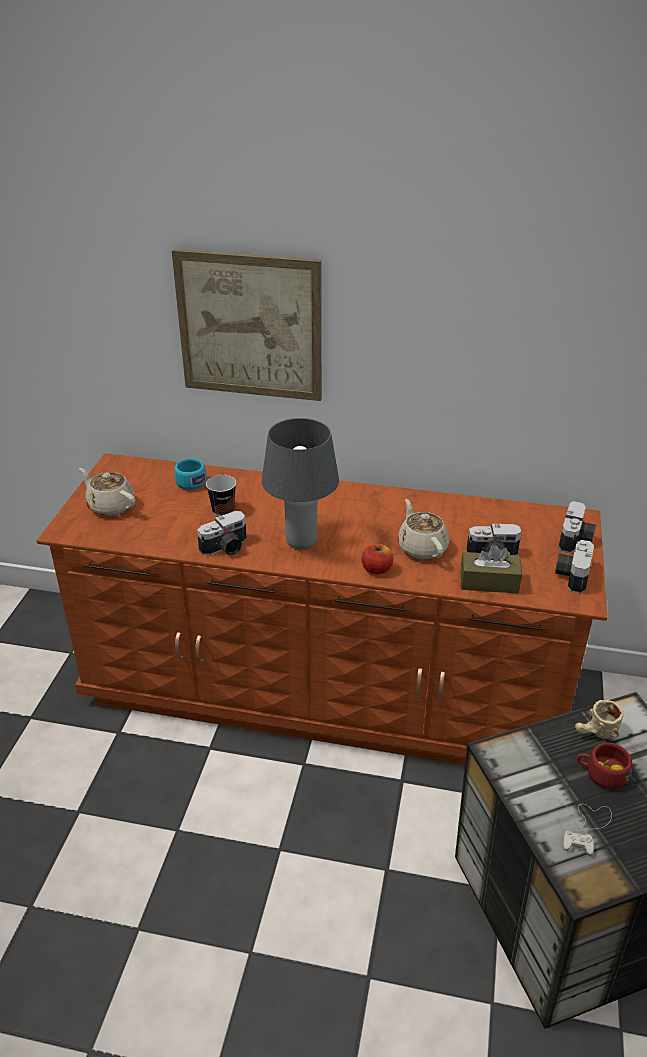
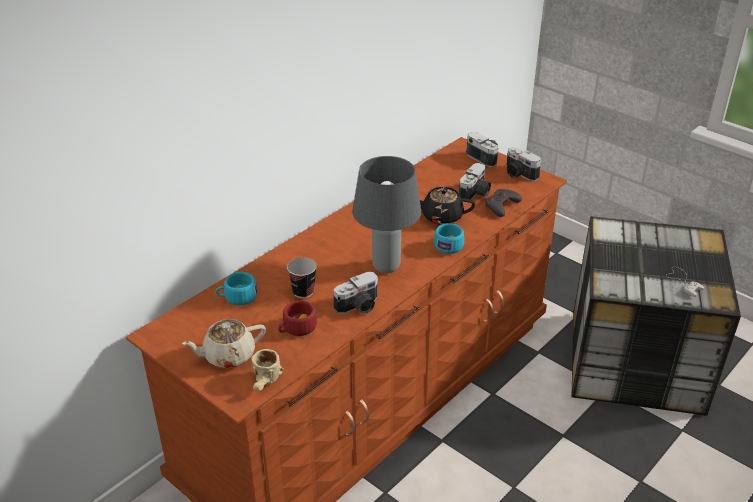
camera: 60 degrees left, 0 degrees up
picture [172,249,322,401] -> none
camera [197,511,247,555] -> camera turned 60 degrees clockwise [333,272,378,314]
apple [362,544,393,574] -> turquoise cup [434,223,464,254]
beige teapot [397,499,449,559] -> black teapot [420,187,475,225]
brown tissue box [461,545,522,593] -> grey game controller [485,189,522,217]
beige mug [575,700,624,739] -> beige mug moved to [252,349,284,391]
red cup [577,742,632,789] -> red cup moved to [278,300,317,336]

